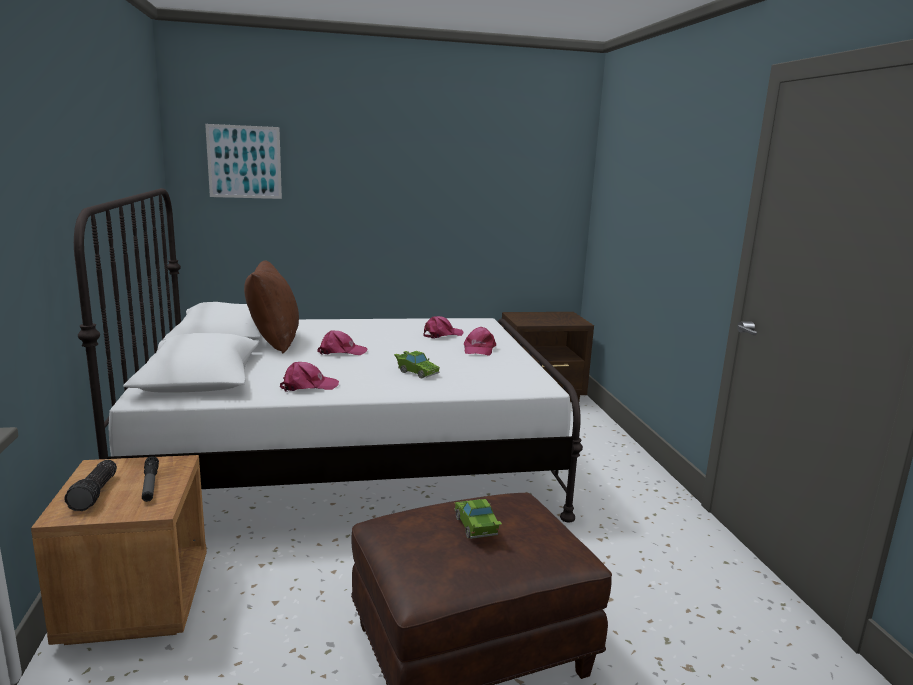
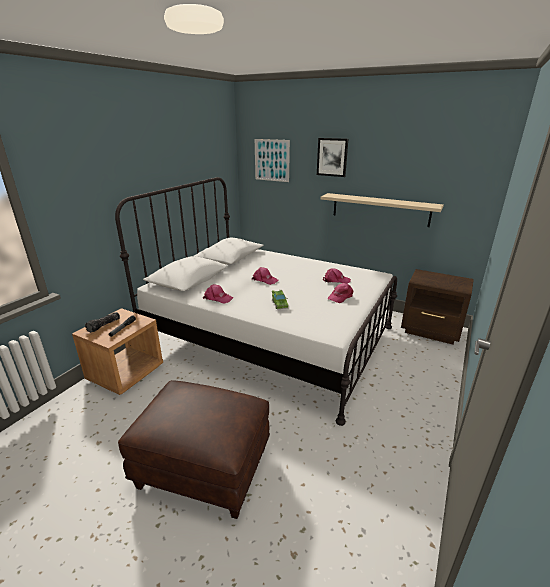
camera: 40 degrees right, 10 degrees up
brown pillow [244,261,299,354] -> none
green toy car [454,499,502,539] -> none
none -> picture [317,138,348,177]
none -> beige shelf [321,193,444,227]

